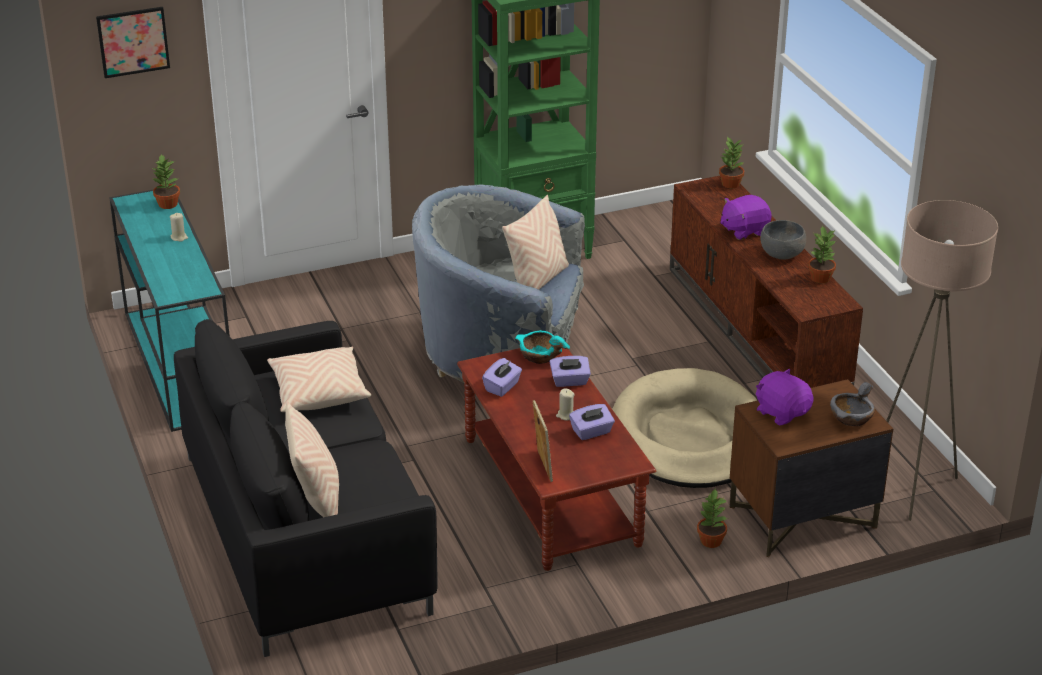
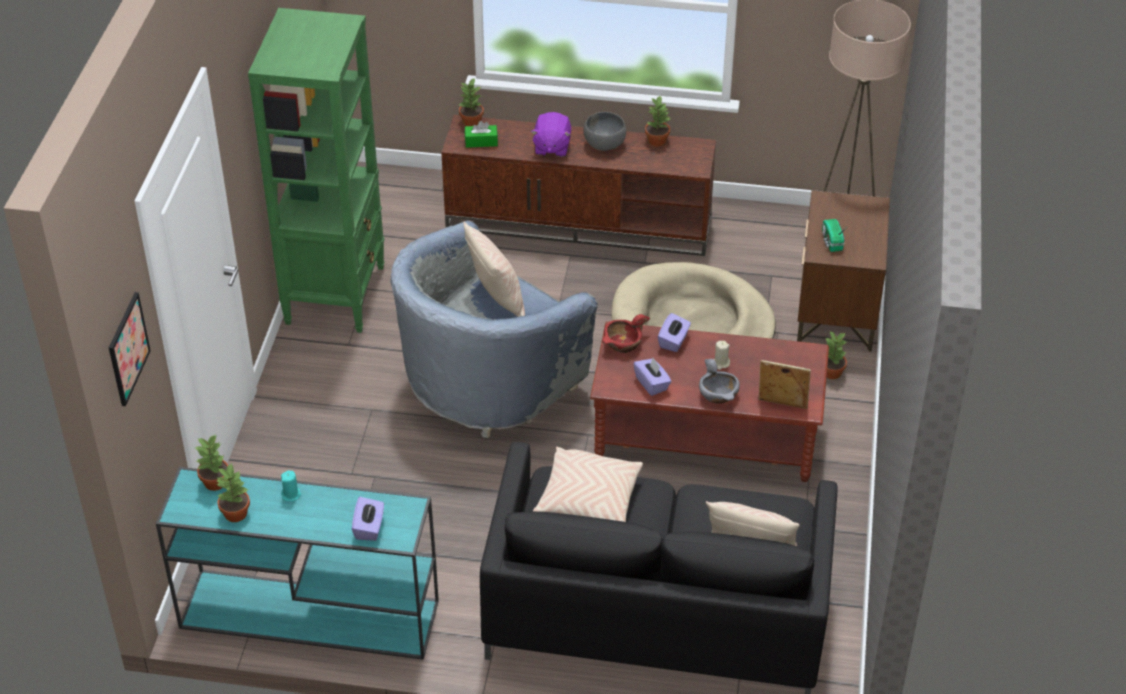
camera: 60 degrees left, 10 degrees up
beige candle [170,213,188,242] -> turquoise candle [281,471,301,502]
turquoise bowl [515,330,570,364] -> red bowl [602,314,650,353]
purple tissue box [569,404,615,440] -> purple tissue box moved to [352,497,384,541]
purple plush toy [756,368,814,426] -> radio [822,219,847,252]
grey bowl [830,382,875,426] -> grey bowl moved to [699,359,740,404]
none -> potted plant [216,462,250,522]
none -> green tissue box [465,121,498,148]

